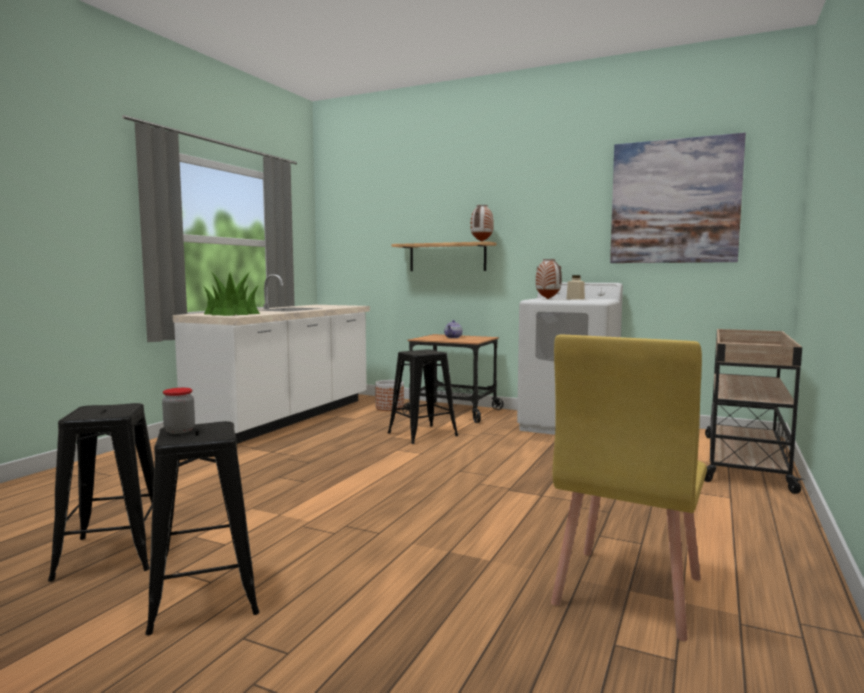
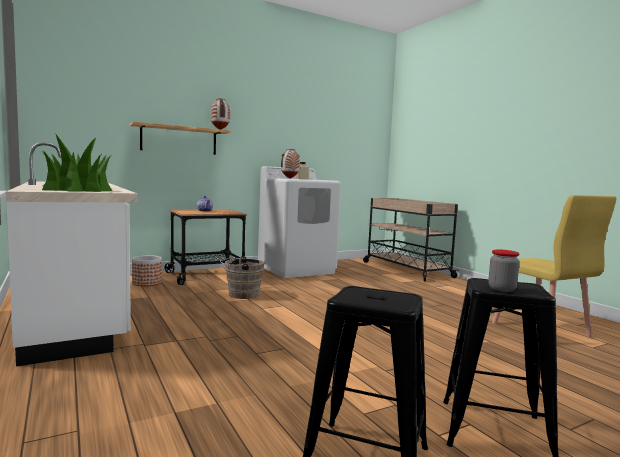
camera: 55 degrees left, 0 degrees up
black stool [388,349,458,444] -> brown bucket [220,257,264,299]
picture [610,133,746,263] -> none

